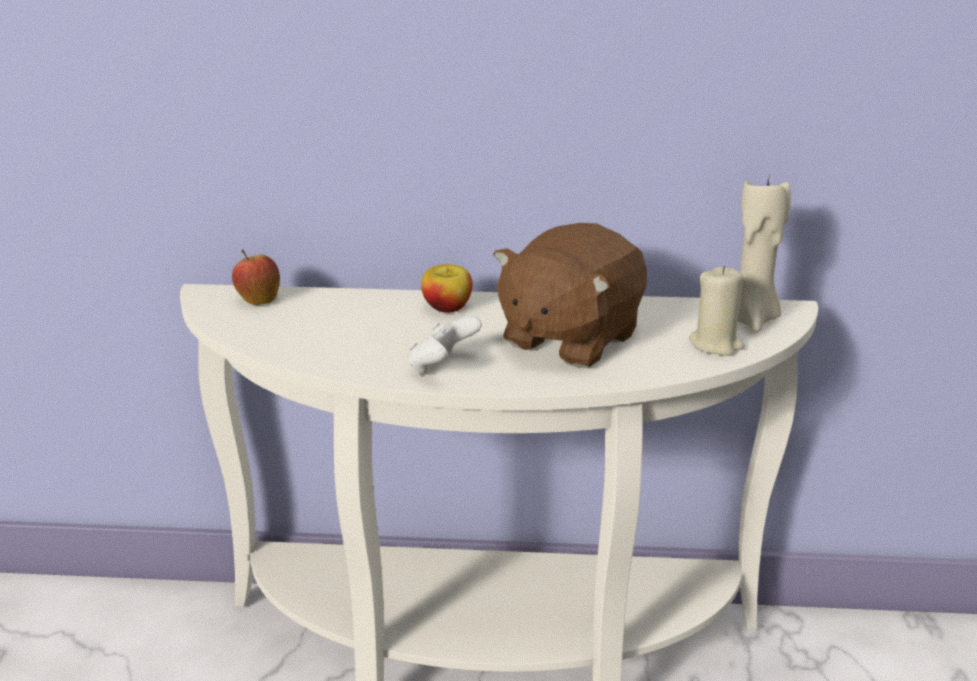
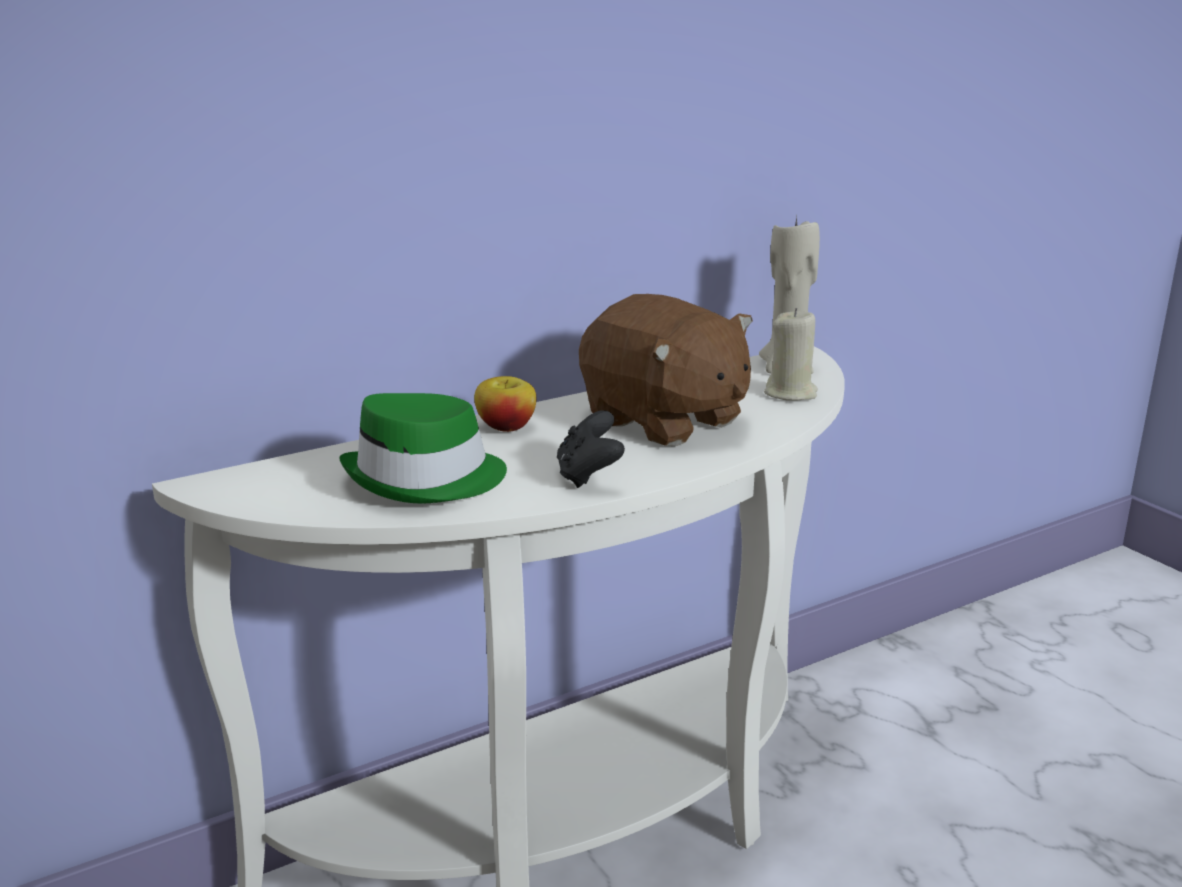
camera: 35 degrees left, 5 degrees down
apple [232,249,280,305] -> none
white game controller [409,316,482,375] -> black game controller [557,410,625,488]
brown plush toy [493,223,647,368] -> brown plush toy turned 45 degrees counterclockwise [579,294,753,446]
none -> green hat [340,393,507,503]

